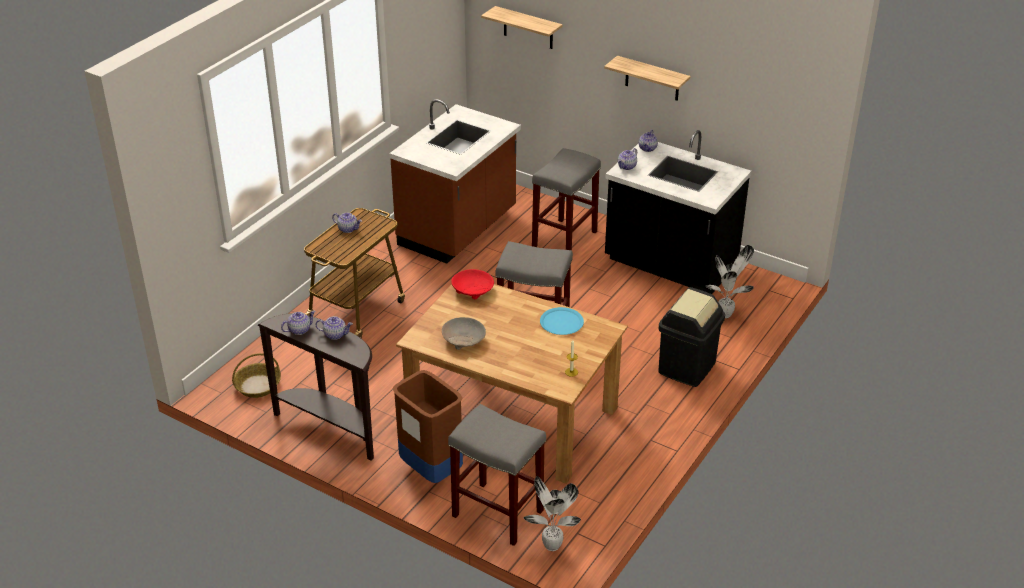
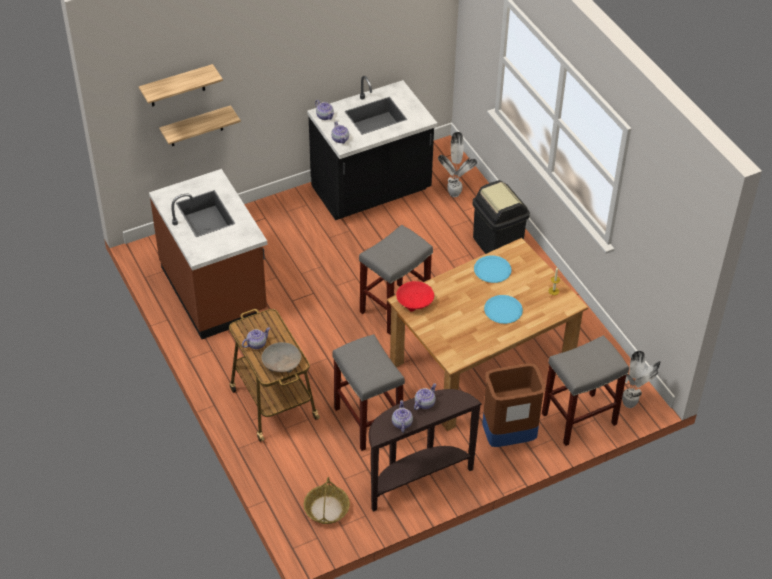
camera: 60 degrees left, 10 degrees up
beige bowl [442,317,486,350] -> beige bowl moved to [261,342,301,373]
grey stool [532,148,601,250] -> grey stool moved to [333,334,405,451]
shelf [604,56,690,101] -> shelf moved to [159,105,241,146]
none -> blue plate [484,295,523,324]

